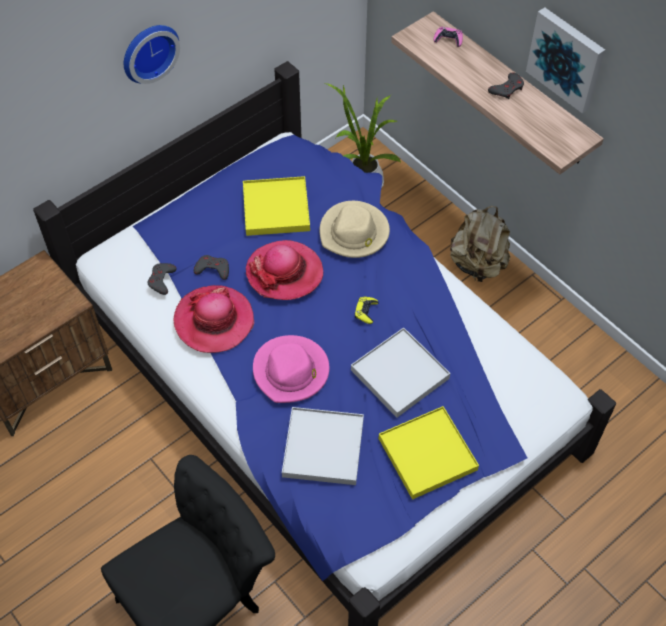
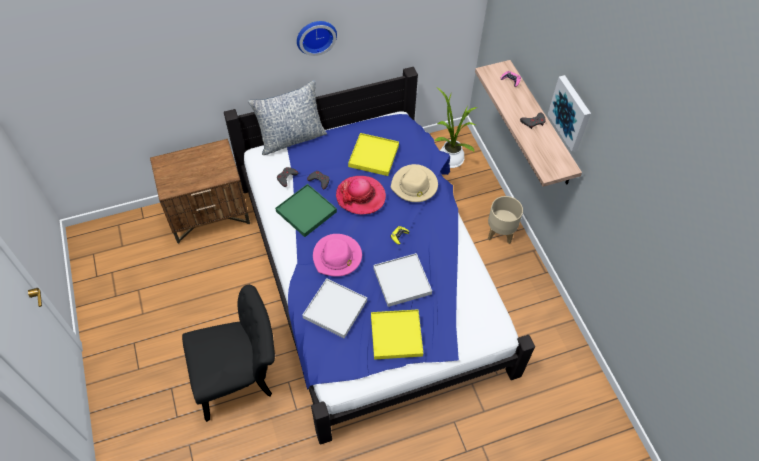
camera: 20 degrees right, 0 degrees up
hat [174,285,254,353] -> green tray [275,184,337,237]
beige backpack [450,206,510,282] -> beige planter [488,196,523,244]
none -> pillow [248,80,327,155]

